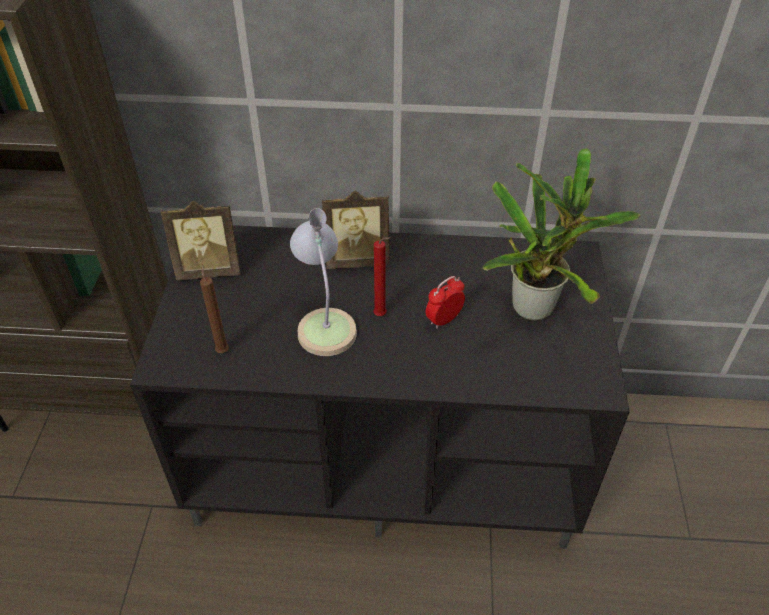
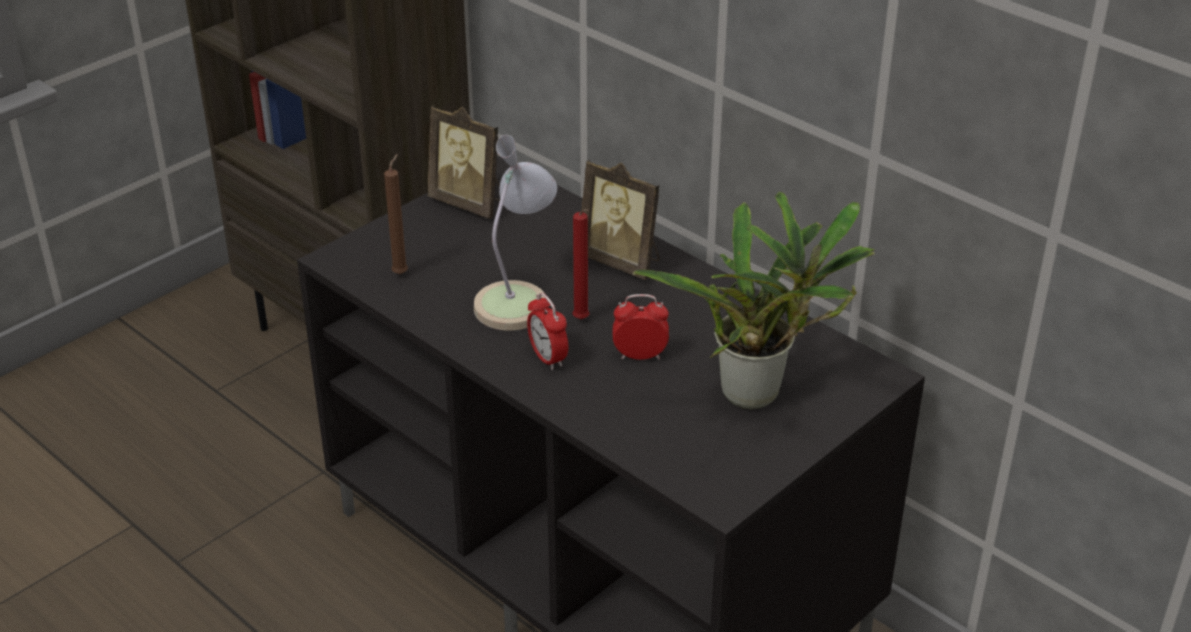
camera: 40 degrees right, 10 degrees down
none -> alarm clock [527,293,568,370]

